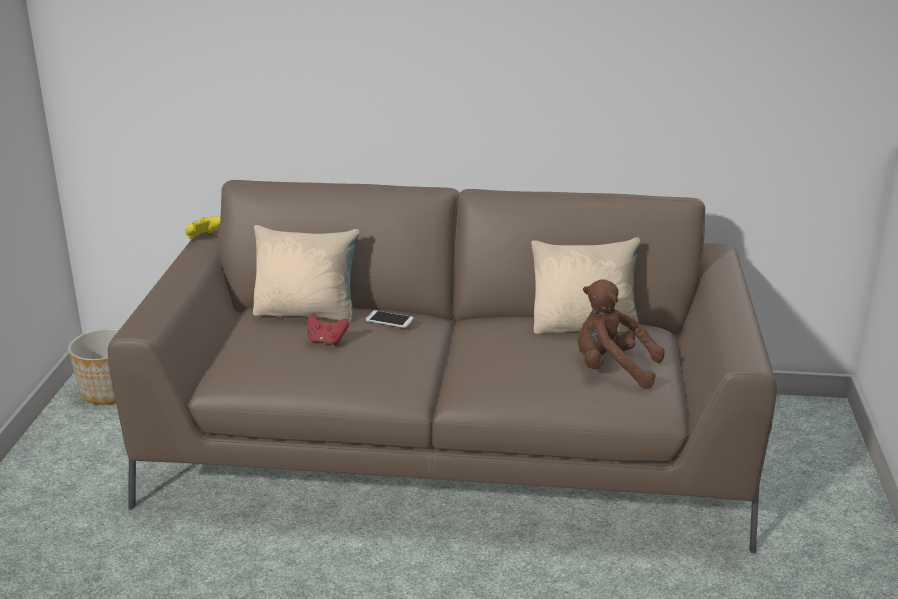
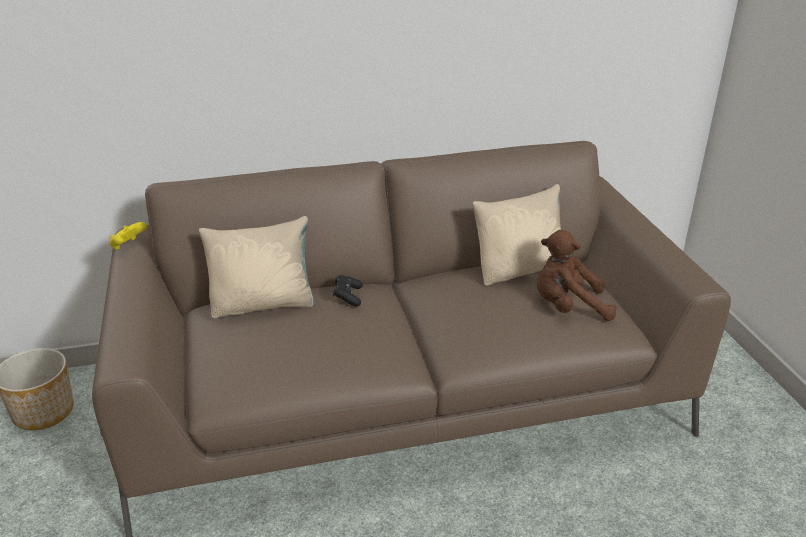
camera: 20 degrees left, 5 degrees up
red game controller [307,313,349,346] -> none
phone [366,310,414,328] -> black game controller [333,275,363,307]

